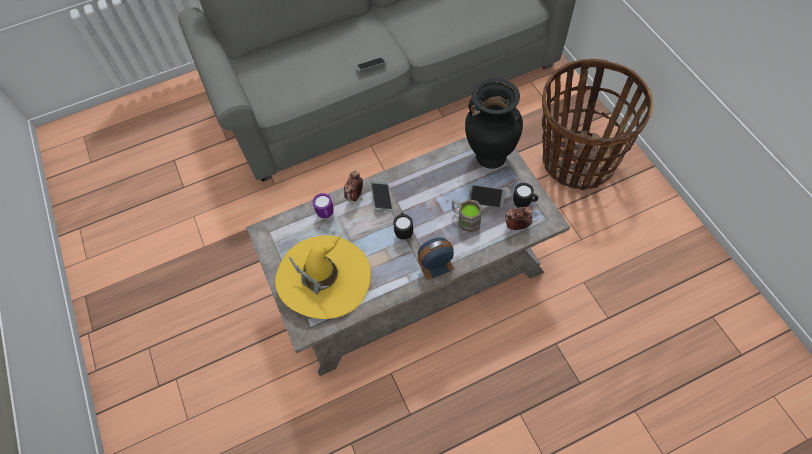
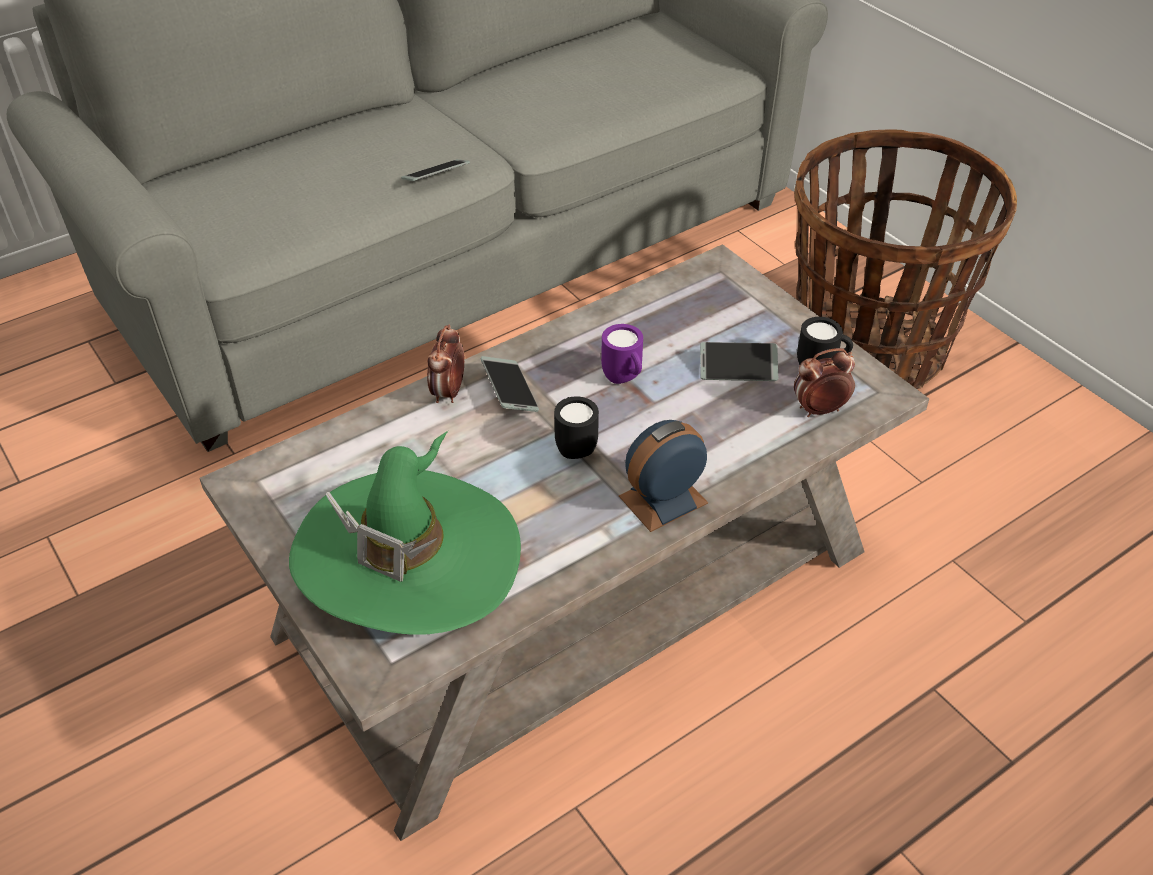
camera: 15 degrees left, 15 degrees down
yellow hat [275,234,371,319] -> green hat [289,431,521,635]
purple mug [313,193,334,218] -> purple mug moved to [601,324,643,384]
brown mug [452,199,482,232] -> none
black vase [465,78,523,169] -> none

